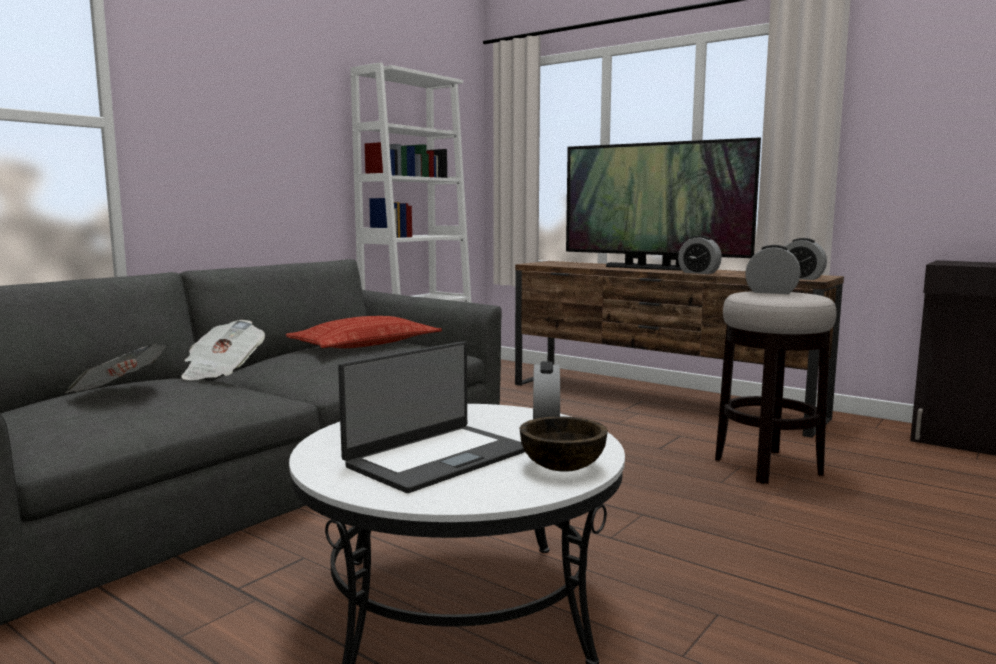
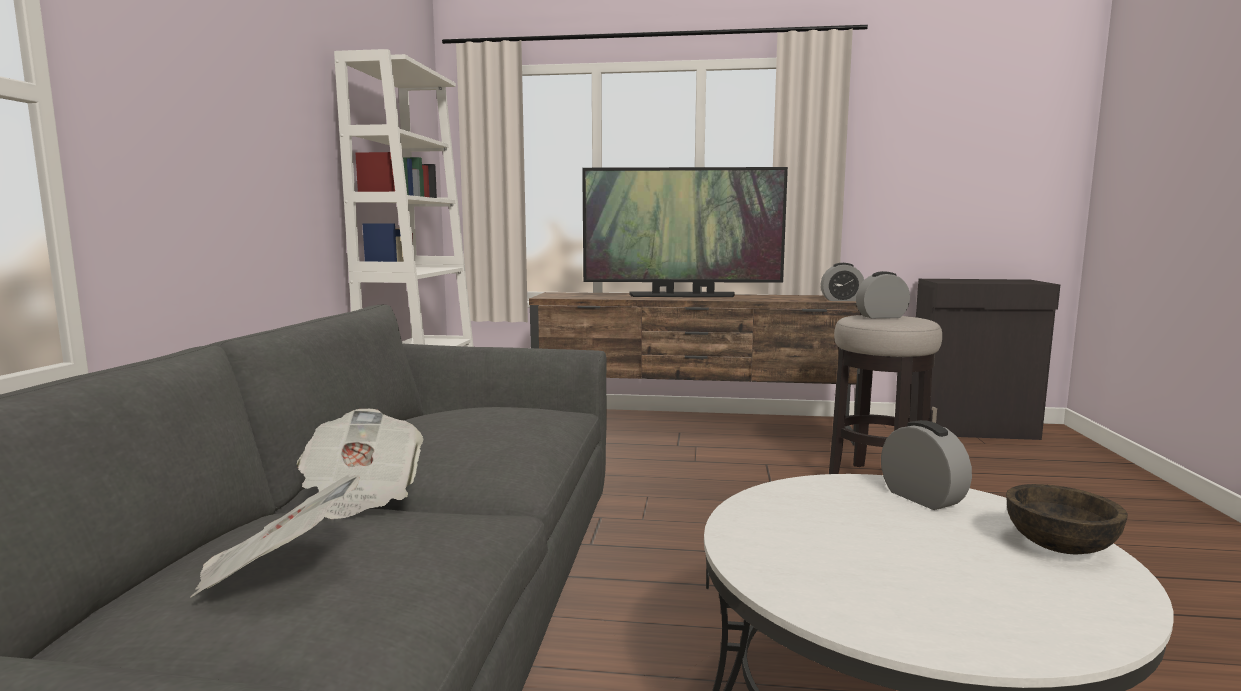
camera: 30 degrees left, 0 degrees up
pillow [286,316,442,348] -> none
laptop [338,341,525,493] -> none
alarm clock [678,236,722,274] -> none

